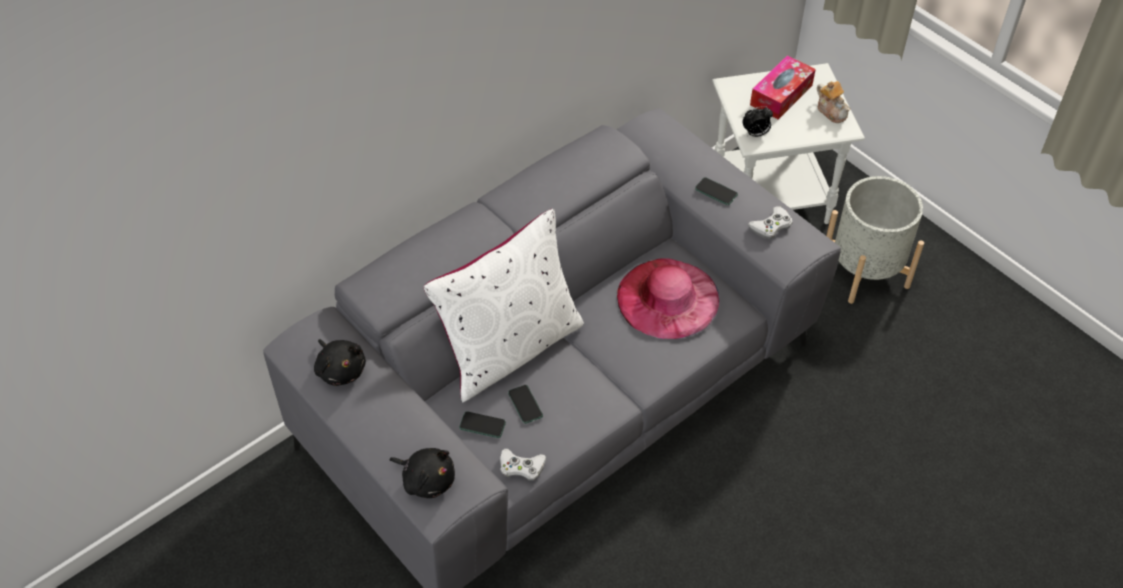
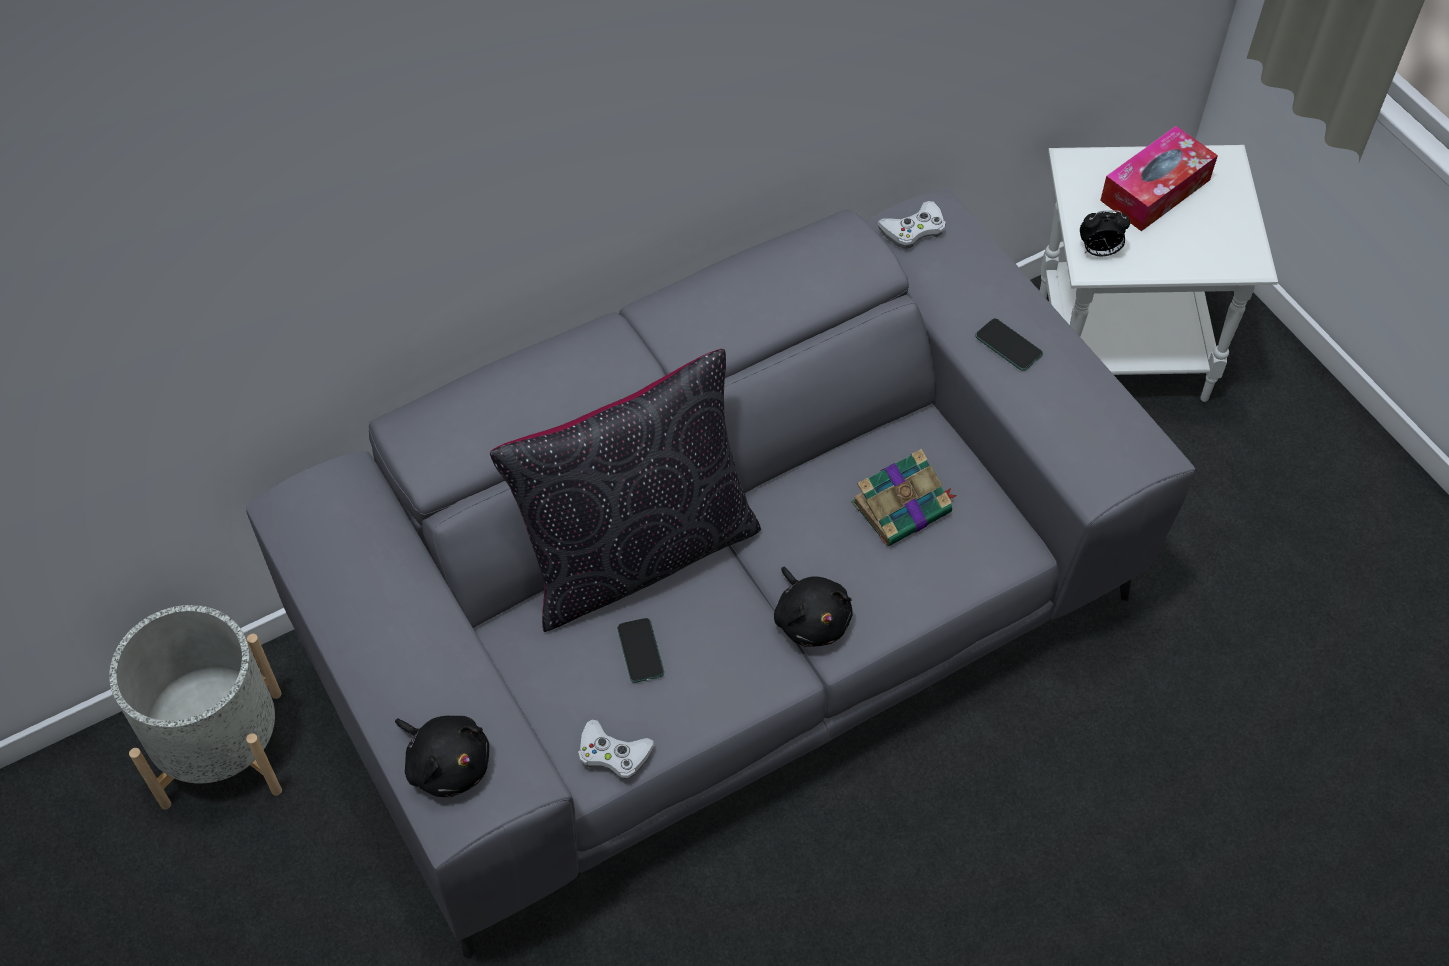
camera: 10 degrees right, 5 degrees up
black plush toy [314,339,366,386] -> black plush toy moved to [774,567,853,647]
white pillow [423,209,584,403] -> black pillow [490,349,761,632]
phone [459,411,506,438] -> none
pink hat [617,258,720,339] -> book [851,449,957,546]
white game controller [748,206,792,239] -> white game controller moved to [878,201,946,249]
teapot [817,81,851,123] -> none
grey planter [826,176,924,304] -> grey planter moved to [109,605,282,810]

